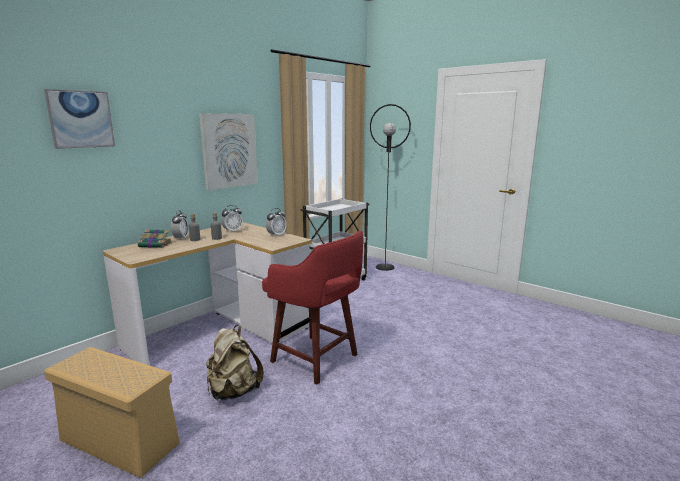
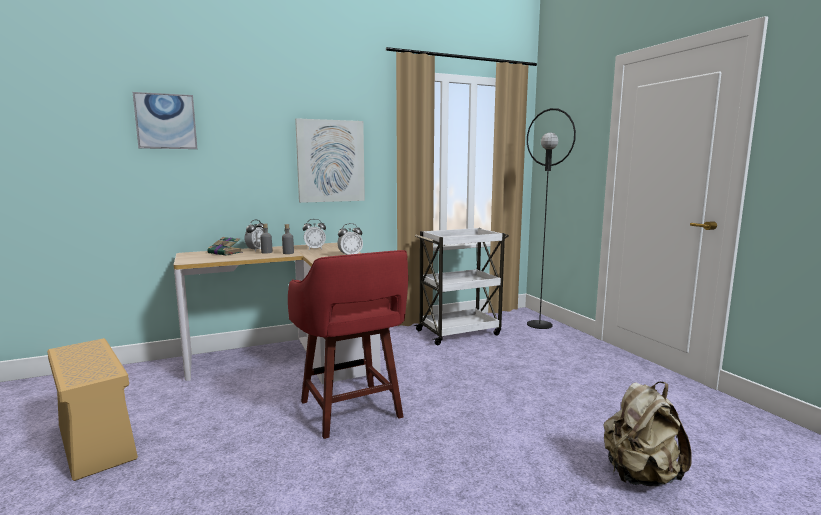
camera: 25 degrees right, 5 degrees down
beige backpack [206,325,264,400] -> beige backpack moved to [604,381,692,486]

